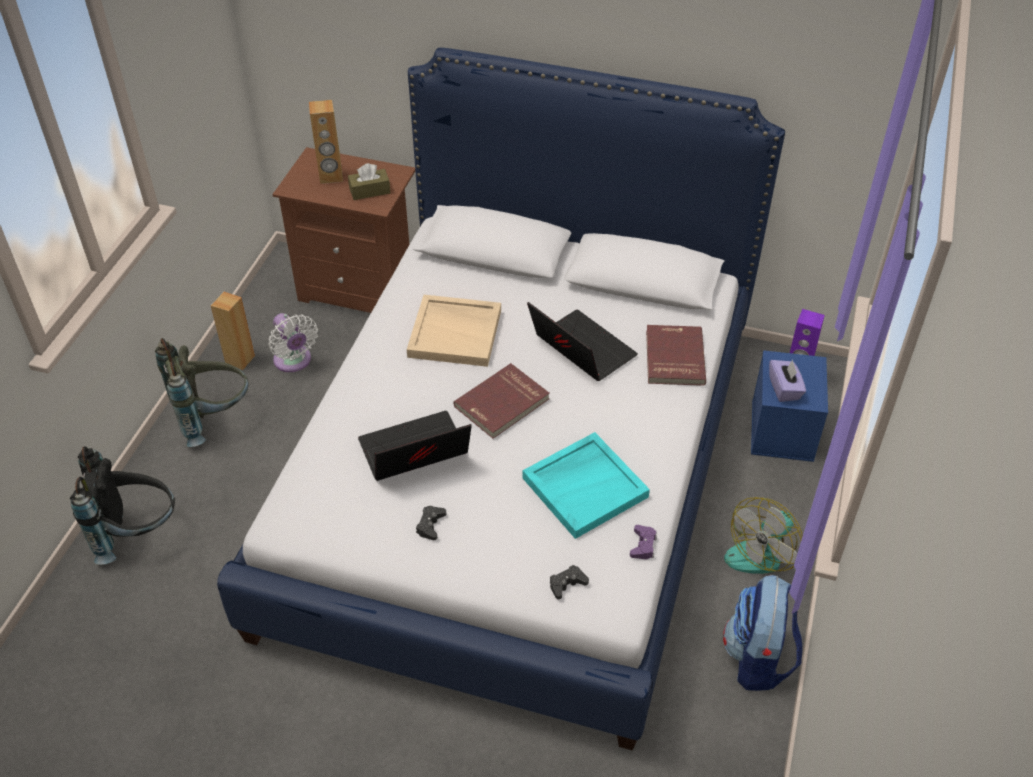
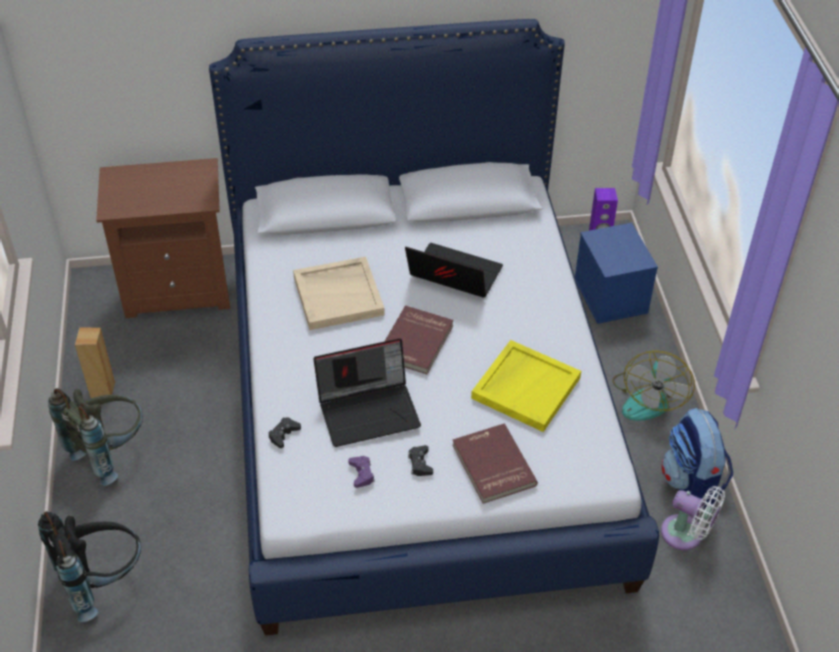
camera: 25 degrees left, 0 degrees up
white fan [269,313,318,372] -> white fan moved to [661,486,725,550]
brown speaker [309,100,343,184] -> none
brown tissue box [348,163,390,200] -> none
laptop [358,411,472,481] -> laptop turned 150 degrees counterclockwise [313,338,421,447]
turquoise tray [523,432,650,539] -> yellow tray [471,340,581,432]
black game controller [550,565,589,599] -> black game controller moved to [269,417,301,448]
purple game controller [630,525,657,559] -> purple game controller moved to [348,456,375,488]
red book [646,325,706,386] -> red book moved to [452,424,538,504]
purple tissue box [769,360,806,402] -> none

